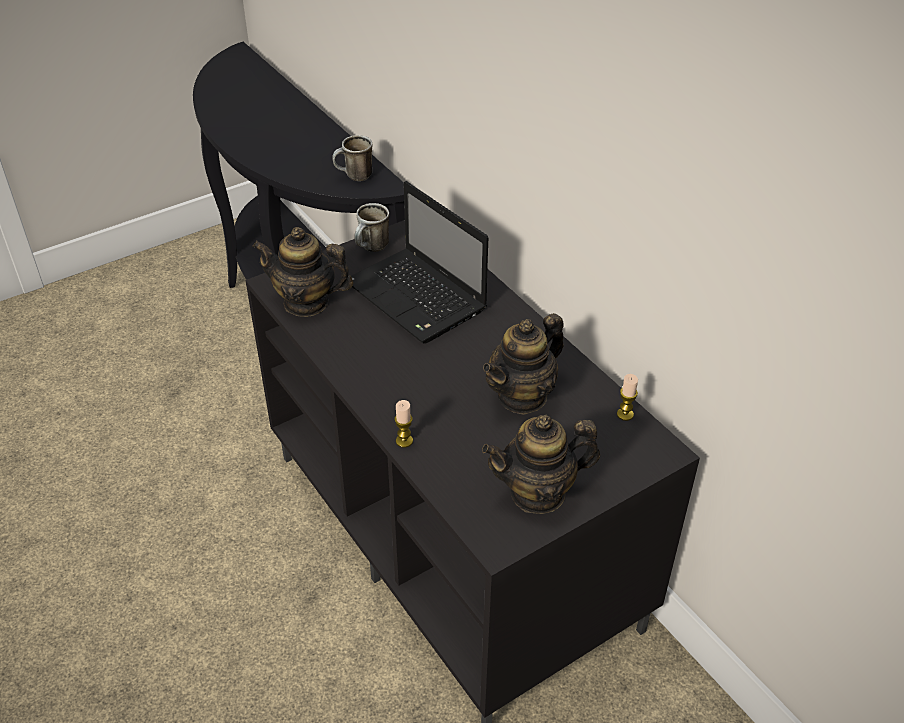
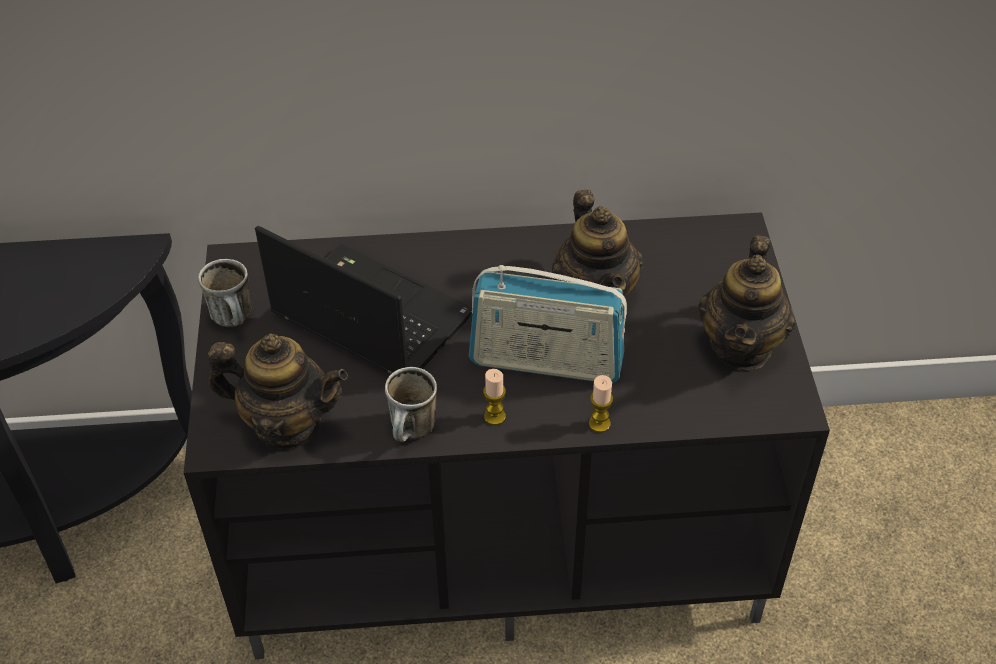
camera: 60 degrees left, 5 degrees up
teapot [252,227,354,317] -> teapot turned 120 degrees counterclockwise [208,333,348,449]
mug [332,135,372,181] -> mug moved to [385,367,437,442]
laptop [351,181,488,344] -> laptop turned 135 degrees counterclockwise [255,226,472,374]
candle [617,374,638,421] -> candle moved to [483,369,506,425]
none -> radio [469,265,627,383]

